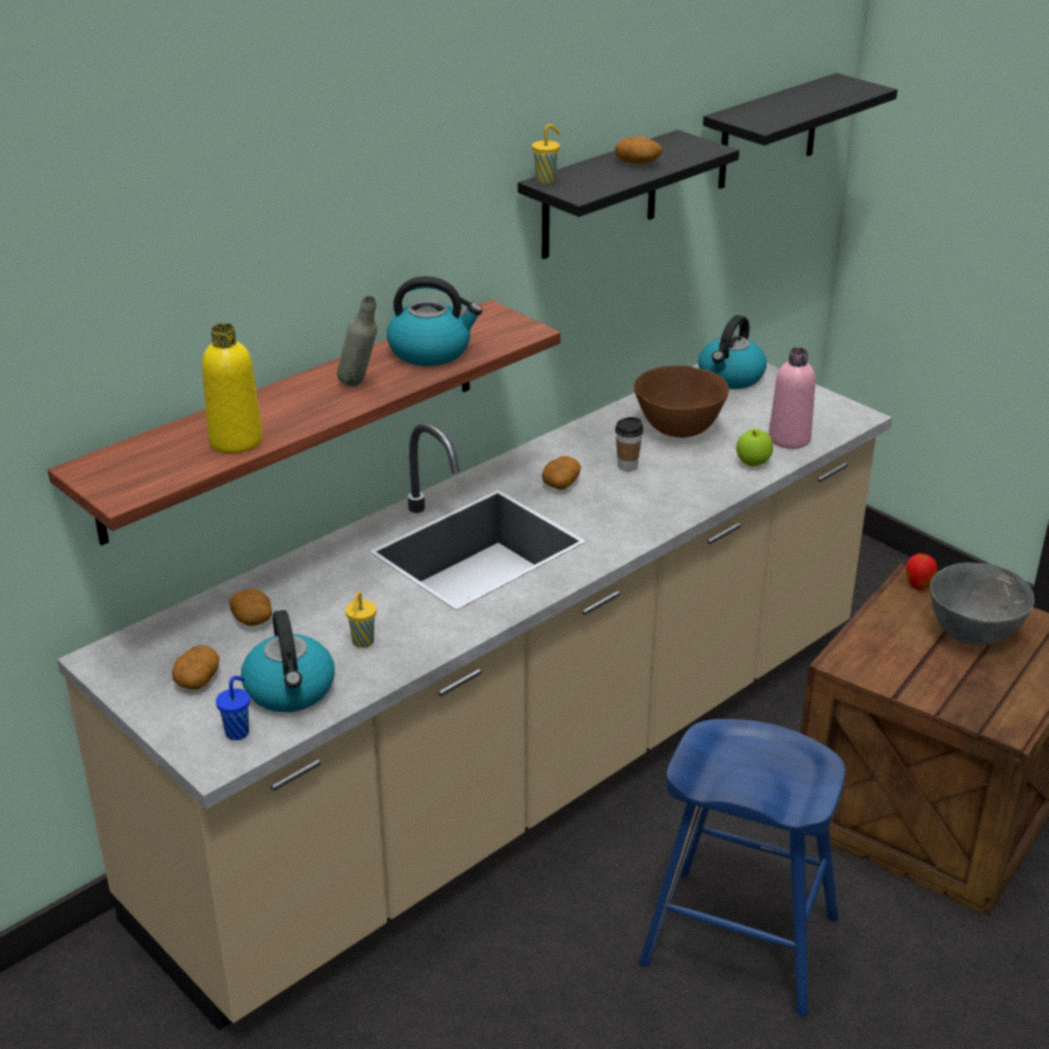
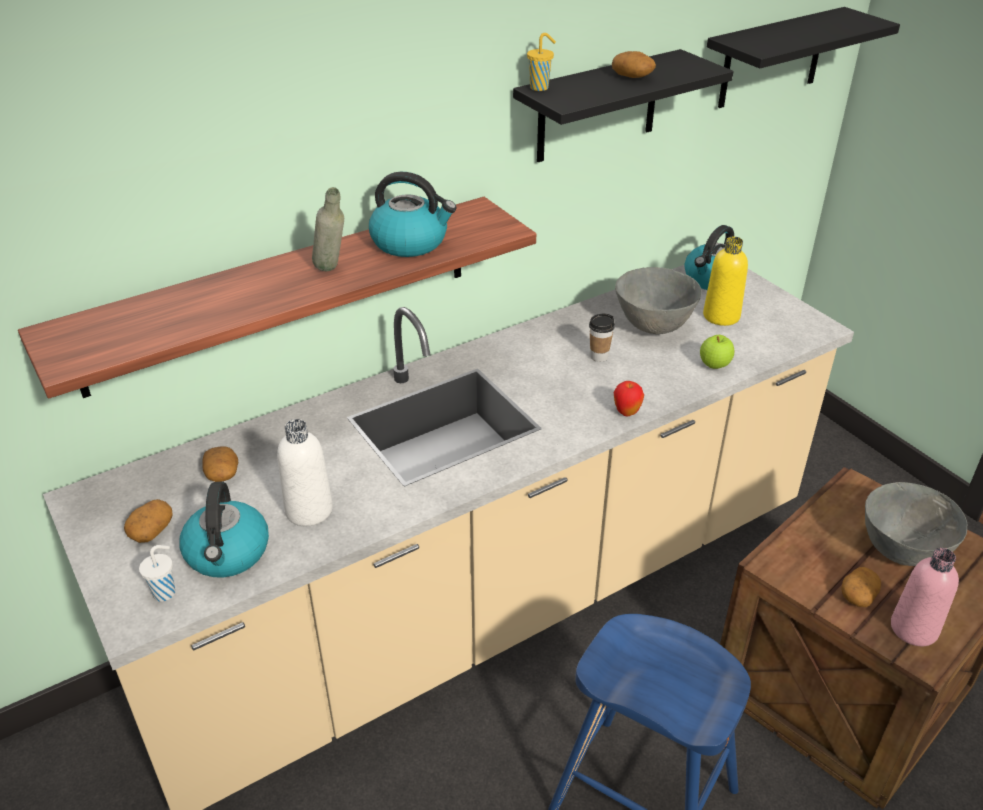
camera: 10 degrees right, 5 degrees up
yellow bottle [202,323,263,453] -> yellow bottle moved to [703,237,748,326]
blue cup [216,676,250,740] -> white cup [139,545,175,602]
yellow cup [345,592,377,648] -> white bottle [277,419,333,526]
potato [542,456,581,490] -> potato moved to [841,567,881,607]
brown bowl [634,365,729,438] -> grey bowl [615,267,702,334]
pink bottle [769,347,816,449] -> pink bottle moved to [891,548,959,646]
apple [906,553,937,590] -> apple moved to [614,381,644,416]

